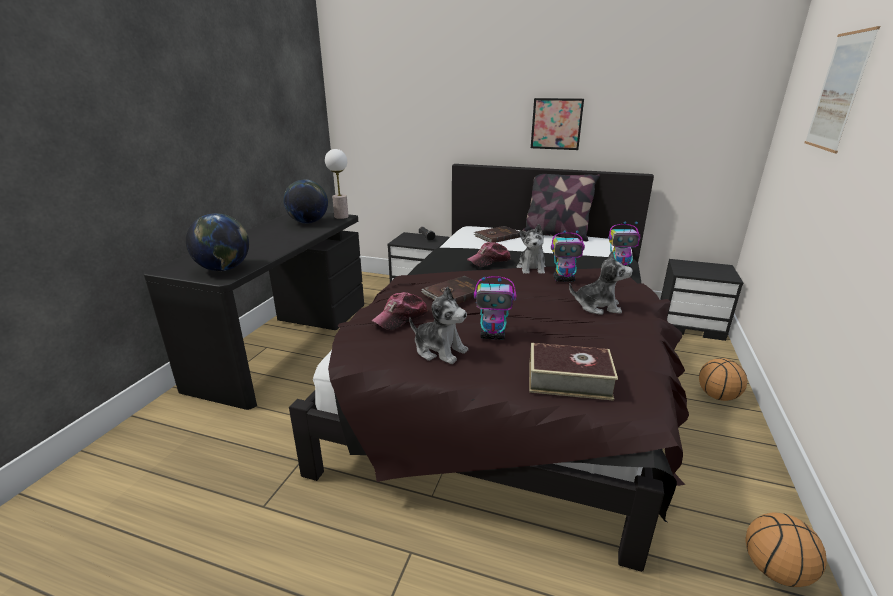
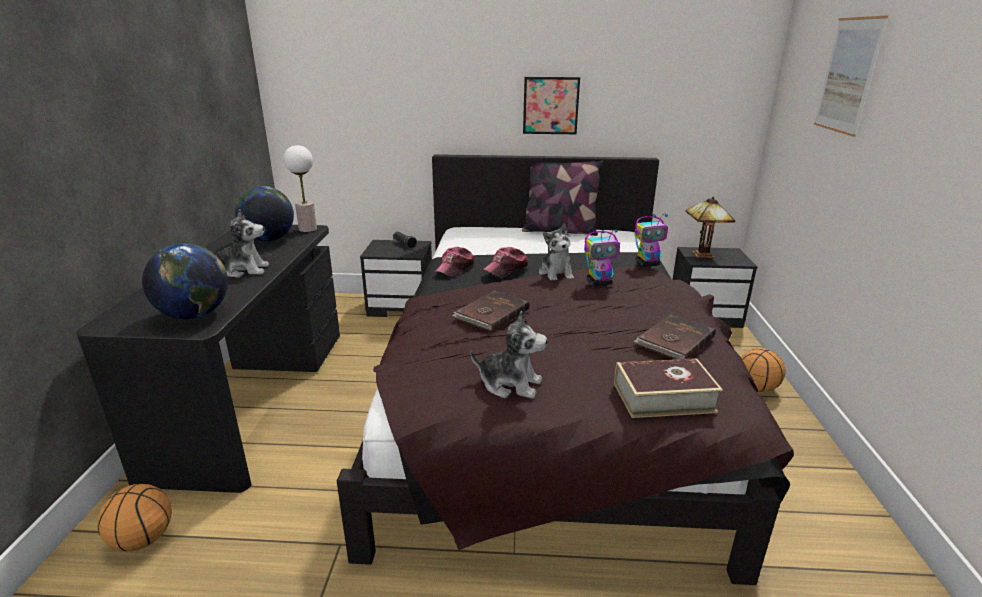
camera: 15 degrees left, 0 degrees up
cap [372,292,428,330] -> cap moved to [434,247,474,277]
brown book [474,226,520,242] -> brown book moved to [634,314,716,359]
toy robot [474,276,516,340] -> none
plush toy [569,250,633,315] -> plush toy moved to [205,209,270,278]
basketball [745,512,827,587] -> basketball moved to [97,484,172,551]
none -> table lamp [685,197,735,258]

